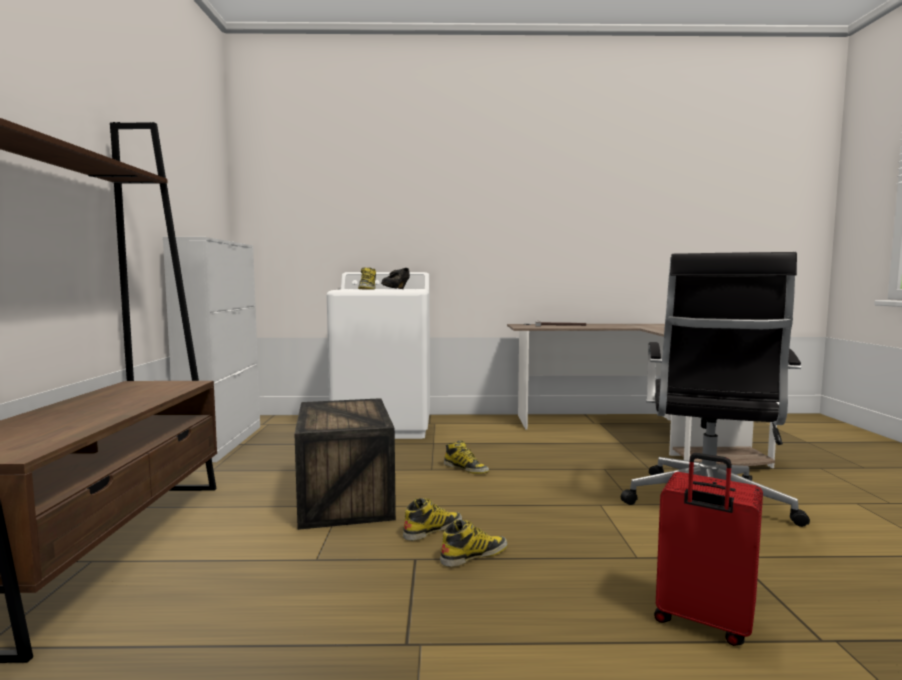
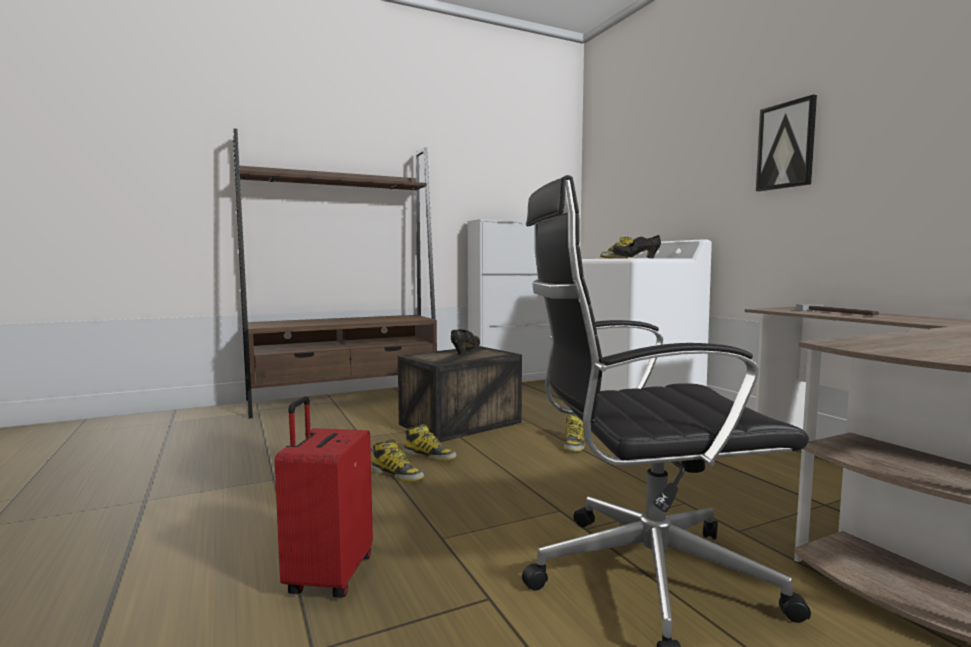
camera: 65 degrees right, 0 degrees up
none -> black shoe [451,329,480,354]
none -> picture [756,94,817,191]

